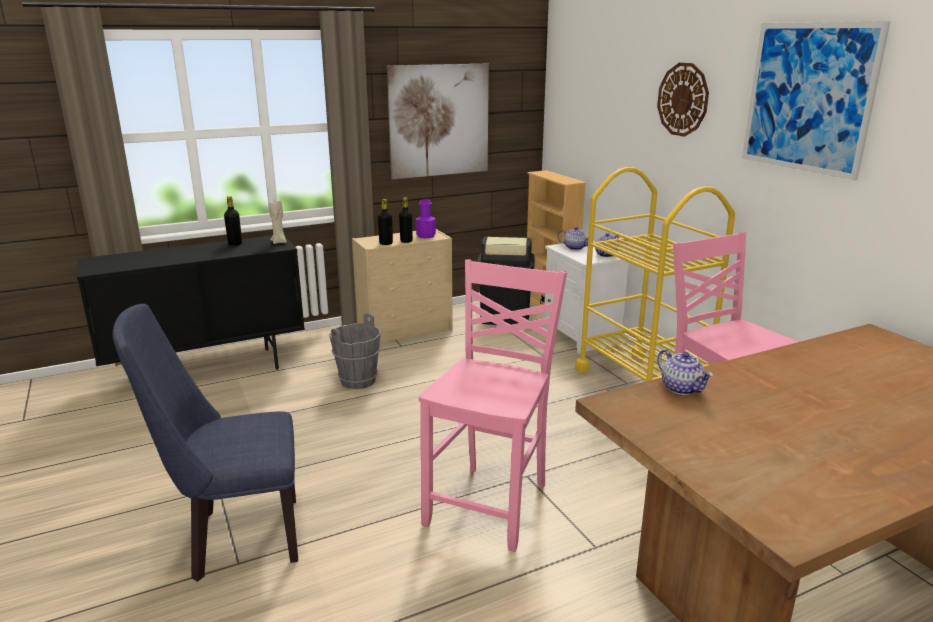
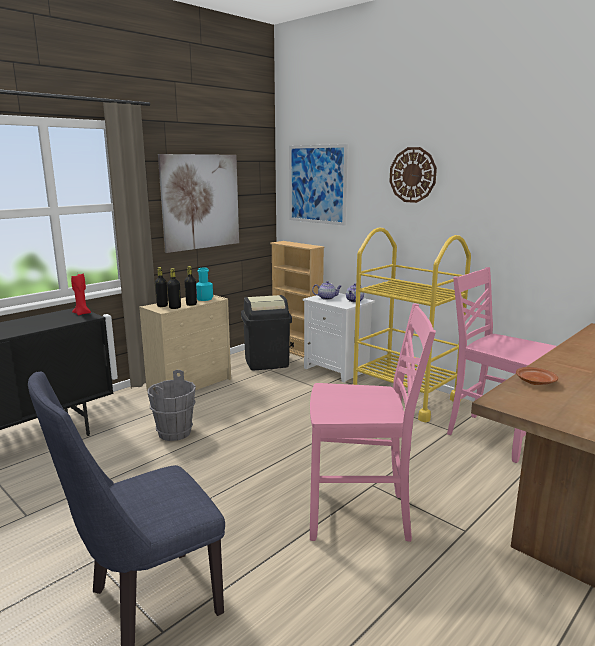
camera: 20 degrees left, 5 degrees down
black bottle [224,196,242,246] -> black bottle moved to [155,267,168,307]
beige candle [268,200,287,244] -> red candle [71,274,91,315]
purple bottle [416,200,436,238] -> turquoise bottle [196,268,213,301]
pink chair [419,259,567,552] -> pink chair turned 90 degrees clockwise [310,303,436,542]
teapot [657,349,713,395] -> brown plate [516,367,558,385]
picture [742,21,891,181] -> picture moved to [289,144,348,226]

